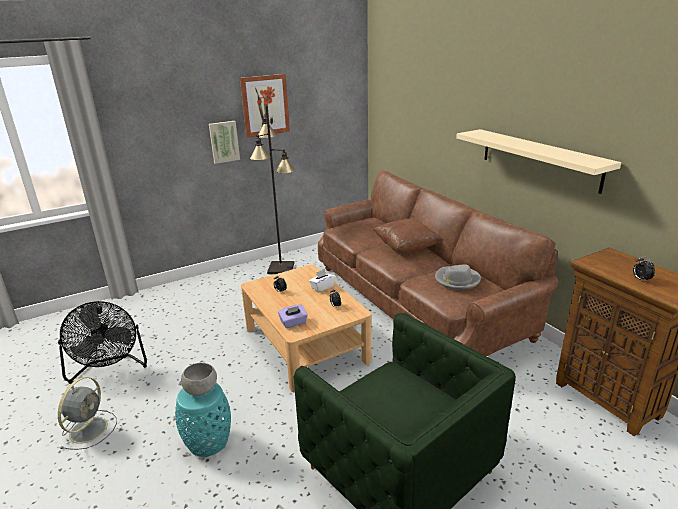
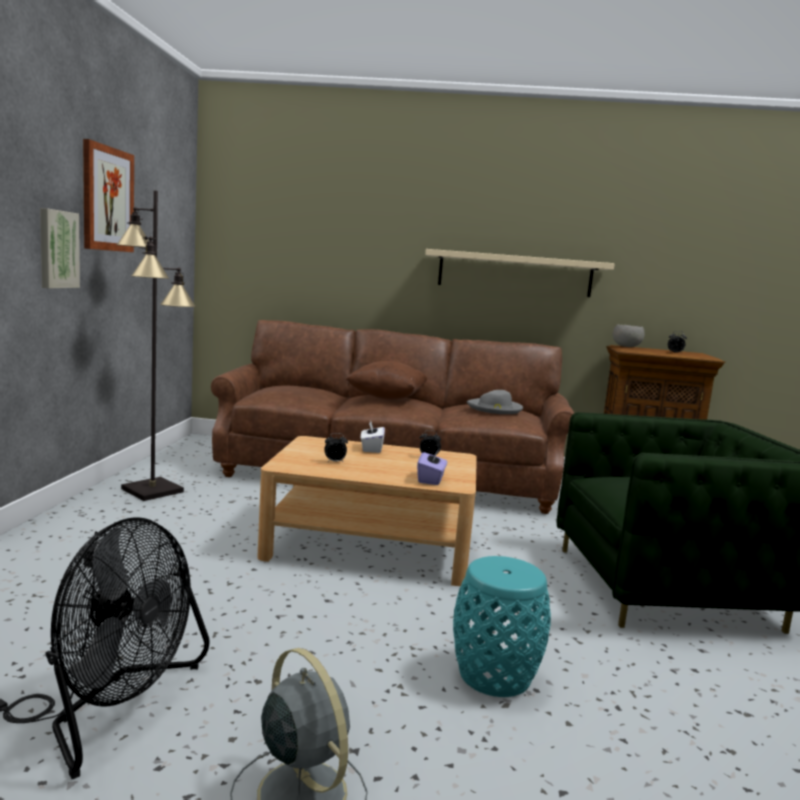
camera: 55 degrees left, 15 degrees down
grey bowl [181,363,217,396] -> grey bowl moved to [613,324,645,347]

